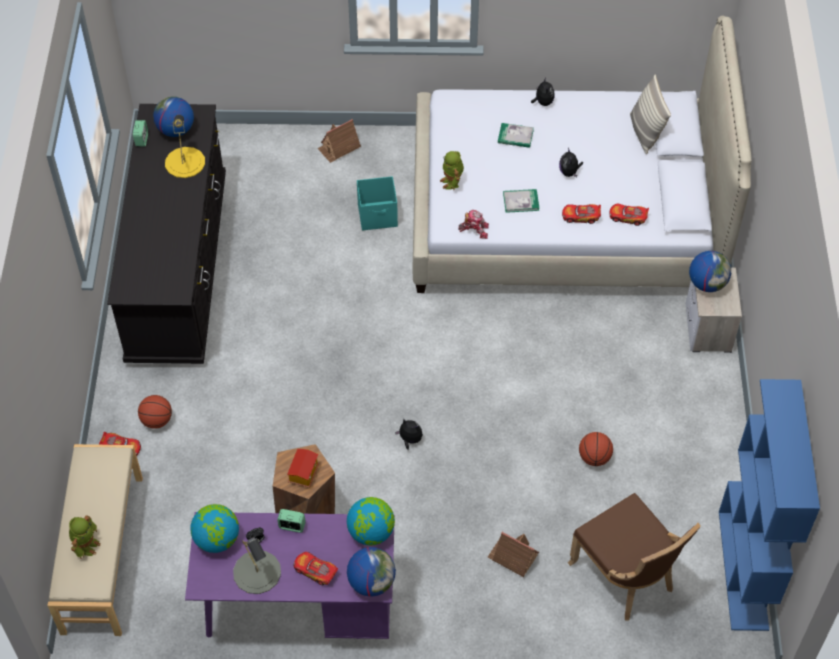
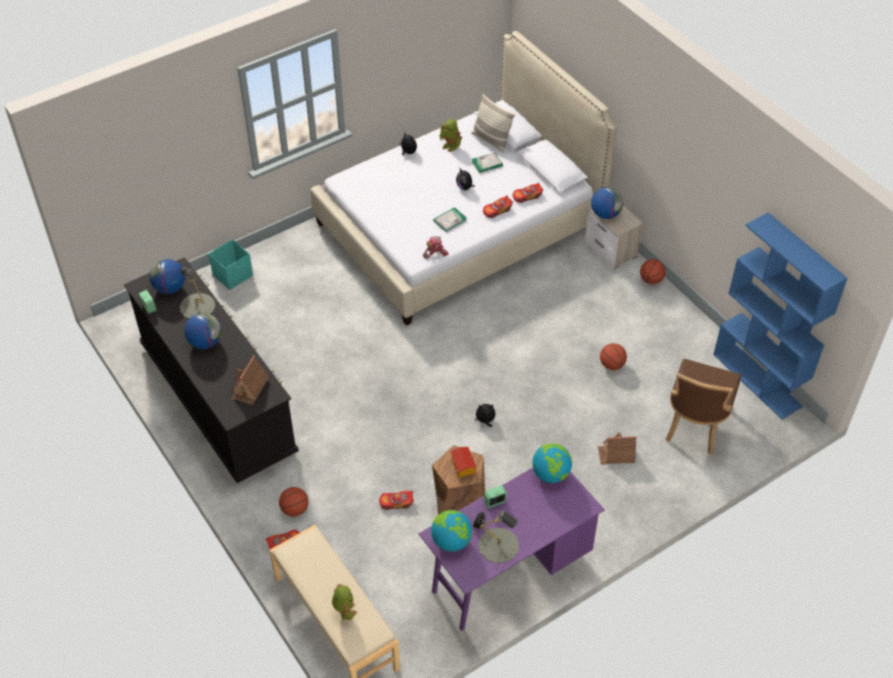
camera: 35 degrees left, 5 degrees down
yellow table lamp [165,115,205,178] -> grey table lamp [180,267,215,319]
toy car [294,552,338,586] -> toy car moved to [379,491,414,510]
toy house [317,119,361,163] -> toy house moved to [231,355,269,405]
globe [347,547,396,596] -> globe moved to [184,313,222,349]
turquoise storage box [357,176,398,231] -> turquoise storage box moved to [208,239,253,290]
toy robot [440,151,464,190] -> toy robot moved to [439,119,462,152]
book [498,123,534,148] -> book moved to [471,152,503,173]
brown chair [568,493,701,620] -> brown chair turned 90 degrees clockwise [666,359,741,455]
none -> basketball [640,259,666,284]

